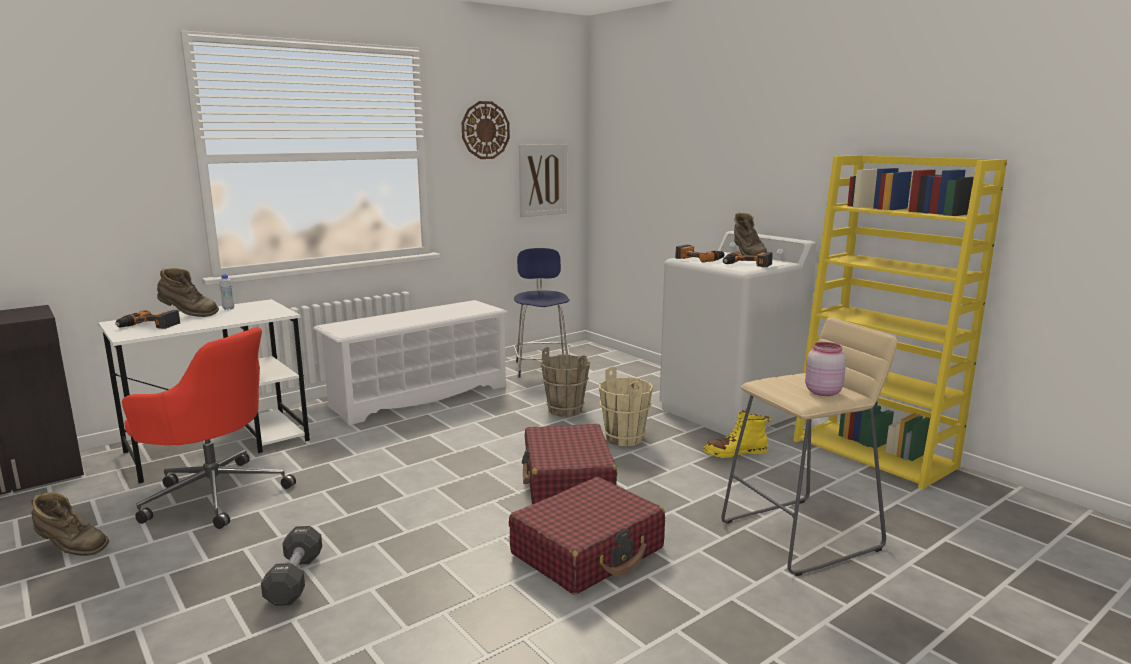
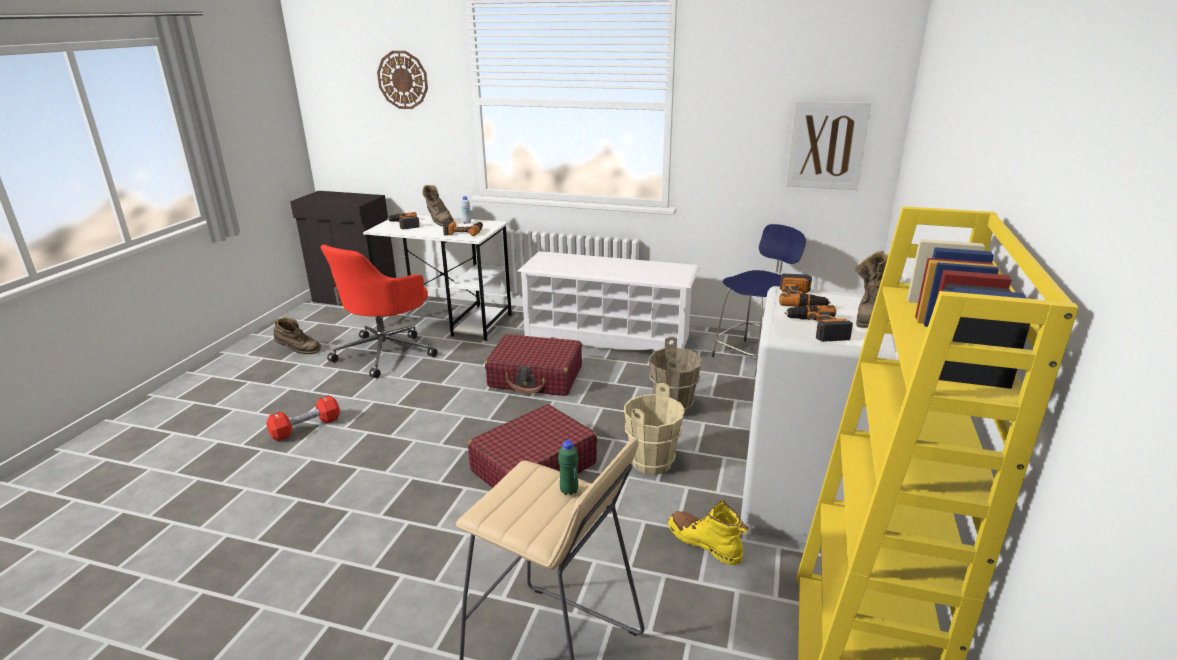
camera: 55 degrees right, 10 degrees up
brown boot [31,492,109,556] -> brown boot turned 60 degrees counterclockwise [274,317,321,354]
red office chair [122,327,296,529] -> red office chair turned 45 degrees clockwise [321,244,438,378]
black dumbbell [261,526,322,606] -> red dumbbell [266,395,340,441]
wall clock [462,101,510,159] -> wall clock moved to [377,51,428,109]
red suitcase [509,477,665,594] -> red suitcase moved to [485,334,582,396]
pink jar [805,342,846,396] -> none
none -> power drill [443,221,483,236]
none -> green bottle [558,440,578,495]

